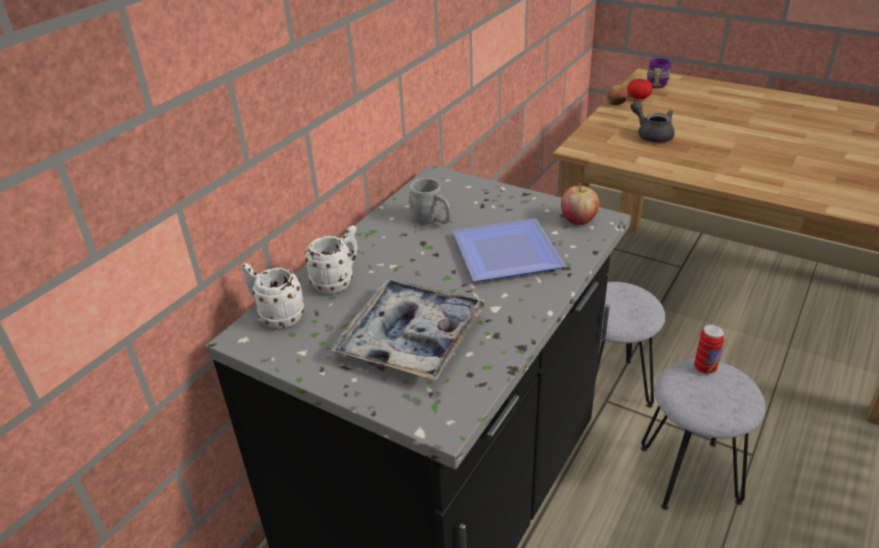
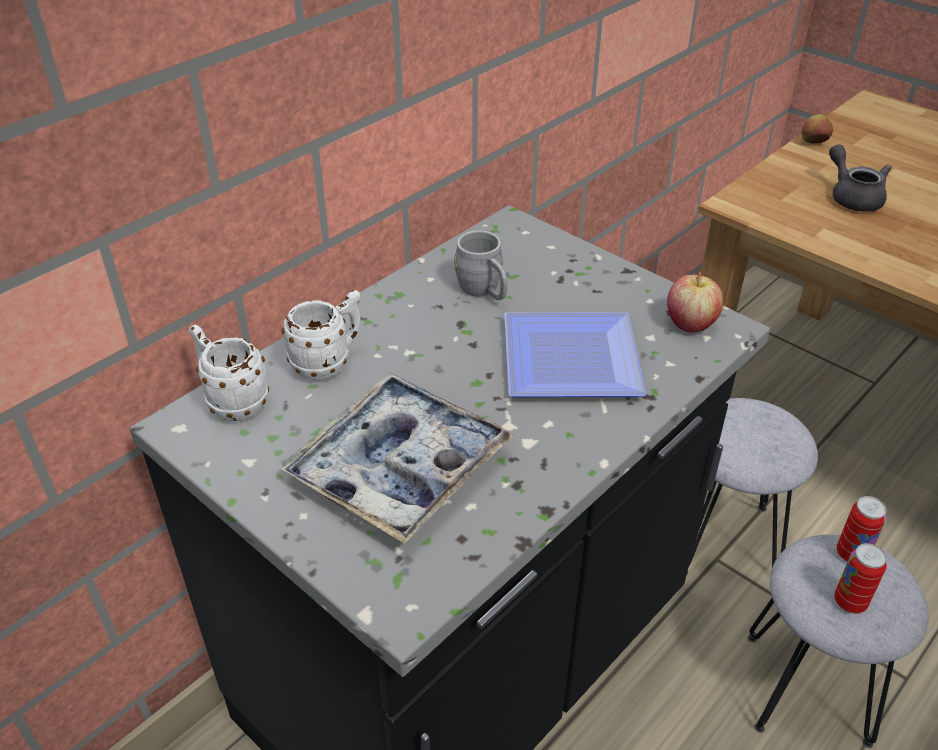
camera: 10 degrees right, 5 degrees up
tomato [627,79,652,99] -> none
purple mug [647,58,671,88] -> none
none -> can [834,543,887,614]

